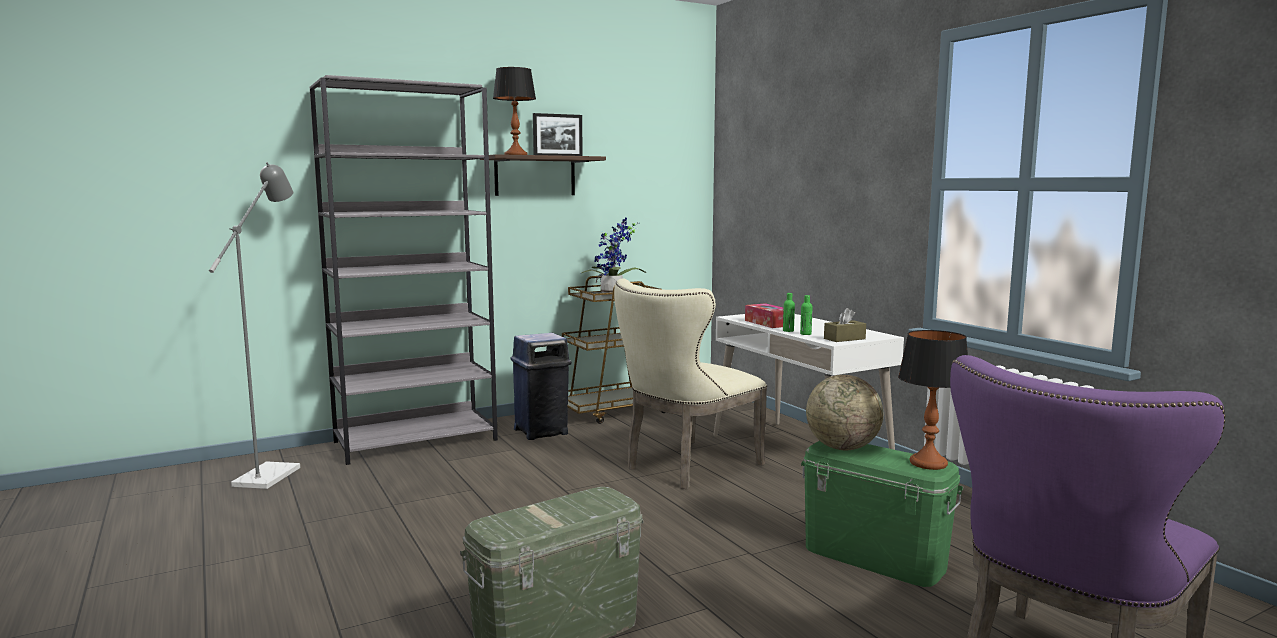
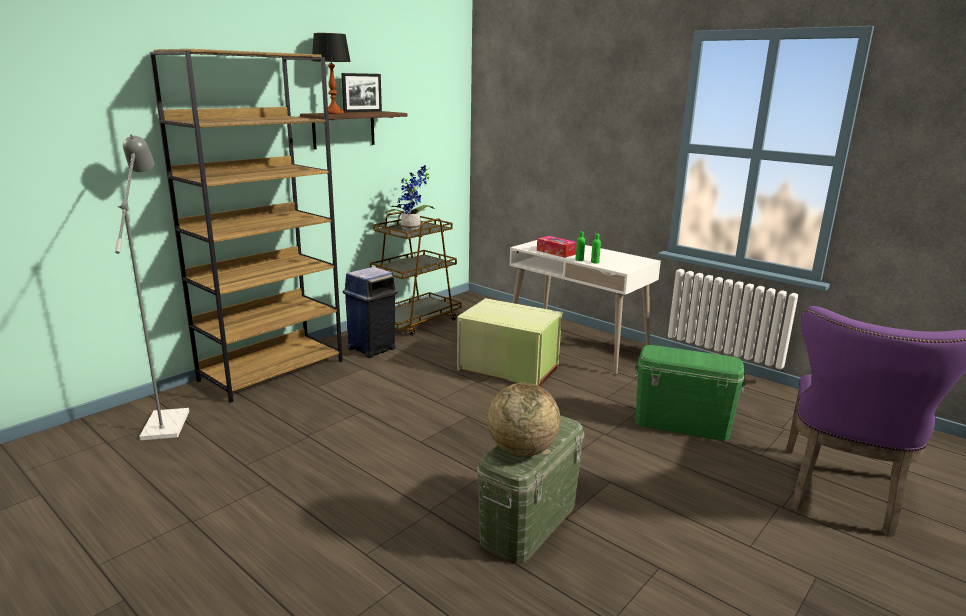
camera: 20 degrees left, 10 degrees up
grey bookcase [310,75,498,465] -> brown bookcase [149,49,343,403]
beige chair [614,278,767,489] -> green storage box [457,298,564,387]
globe [806,375,883,450] -> globe moved to [488,383,560,457]
brown tissue box [824,308,866,342] -> none
table lamp [898,330,968,470] -> none

